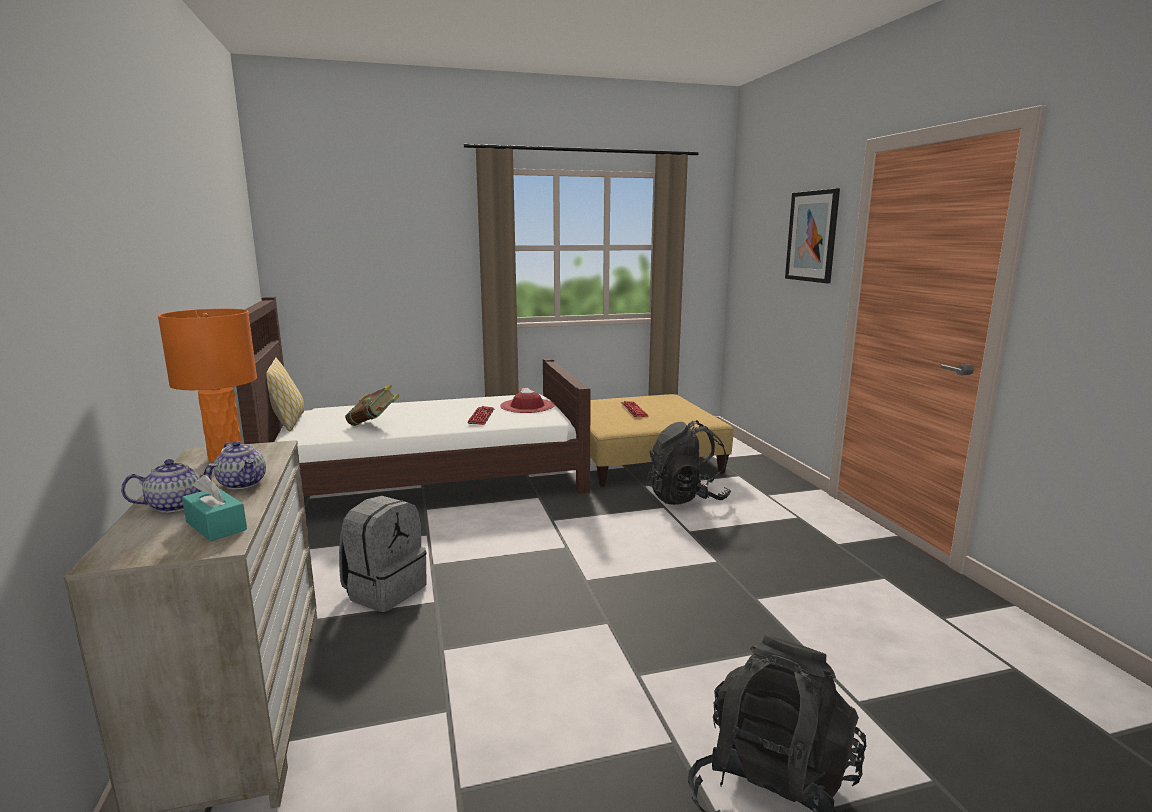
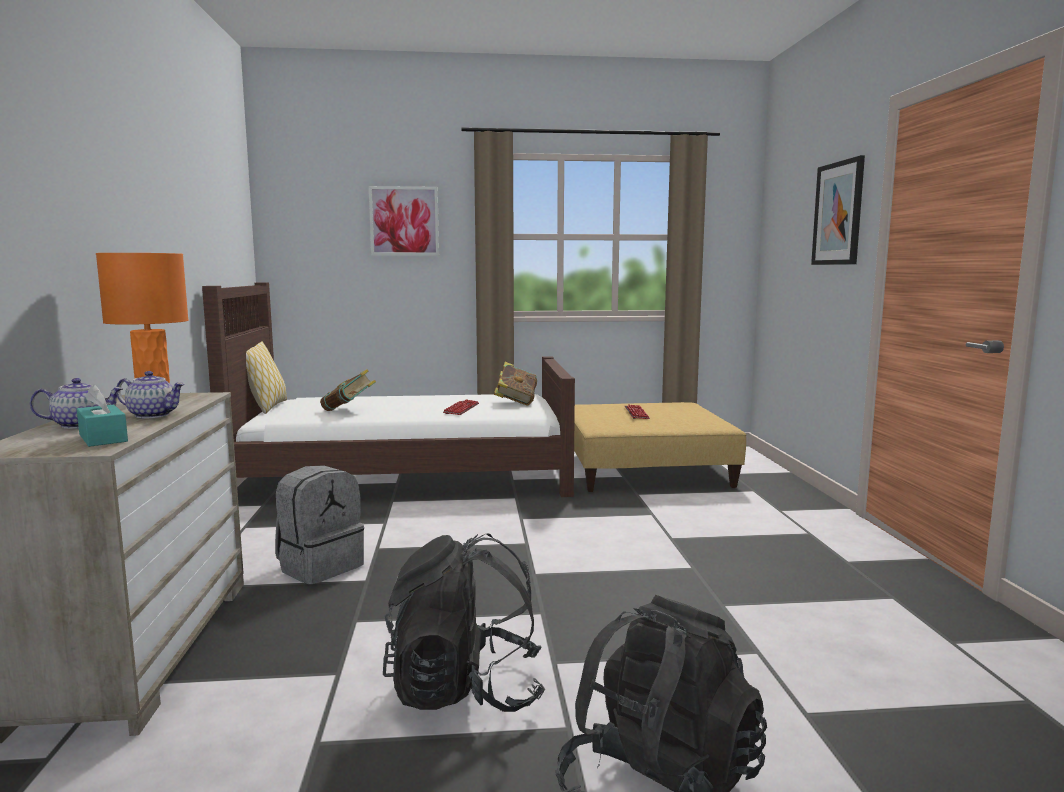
camera: 10 degrees right, 5 degrees down
teapot [214,441,266,489] -> teapot turned 45 degrees counterclockwise [116,371,184,418]
red hat [500,388,555,413] -> book [494,362,537,405]
black backpack [647,420,731,505] -> black backpack moved to [383,533,545,712]
none -> picture [369,186,439,256]

